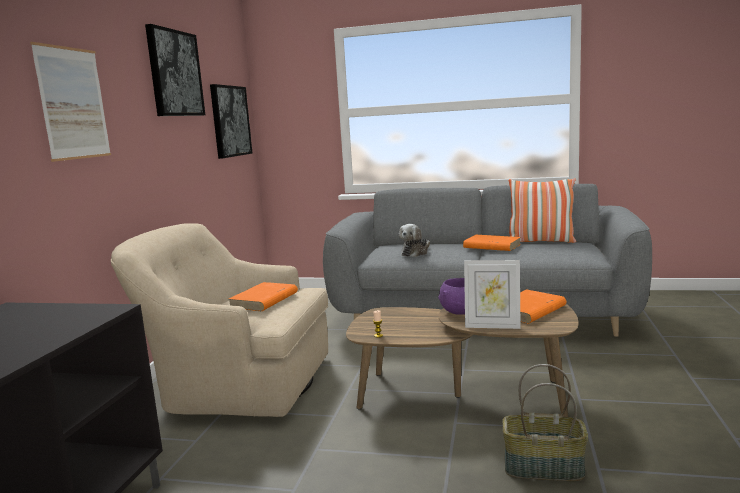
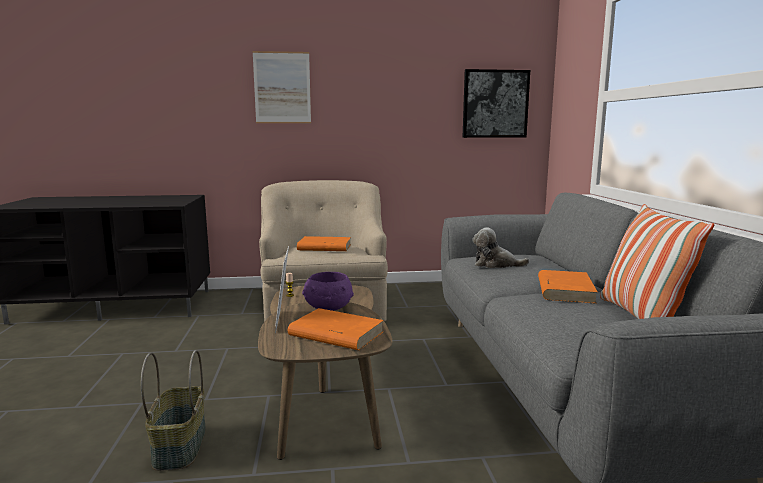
camera: 70 degrees right, 0 degrees up
picture [145,24,205,116] -> none

